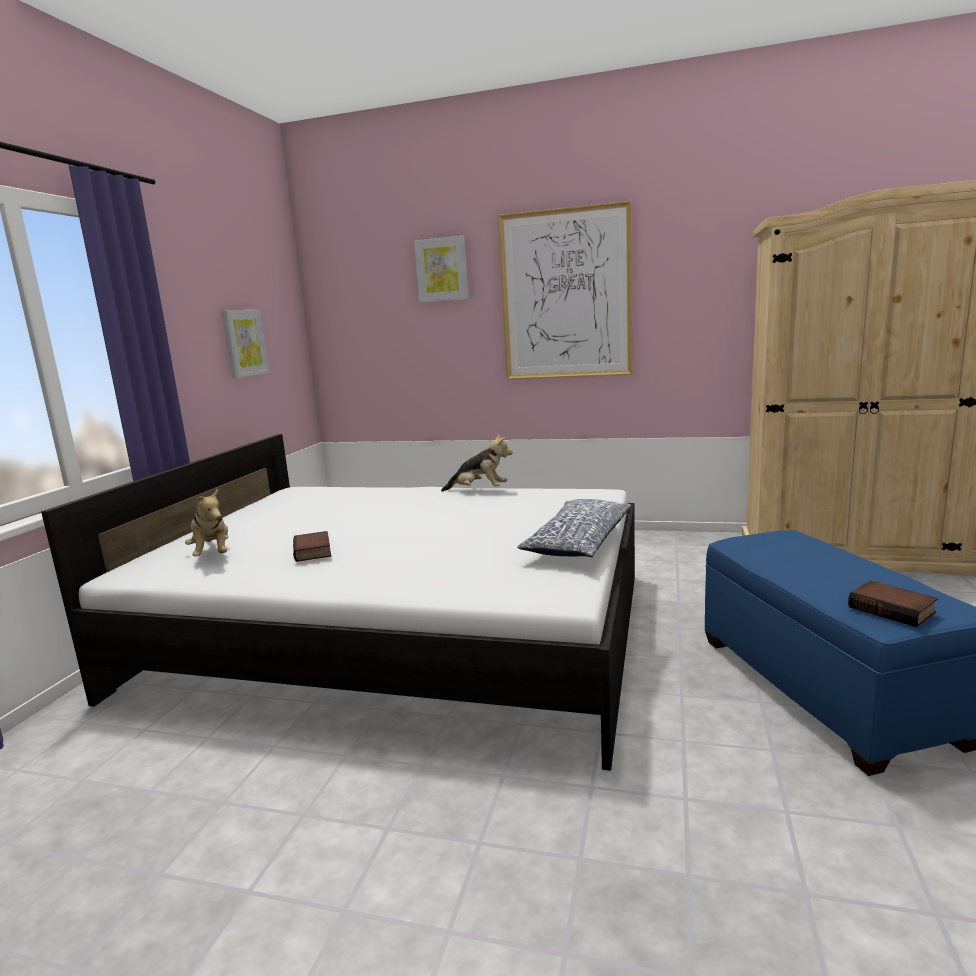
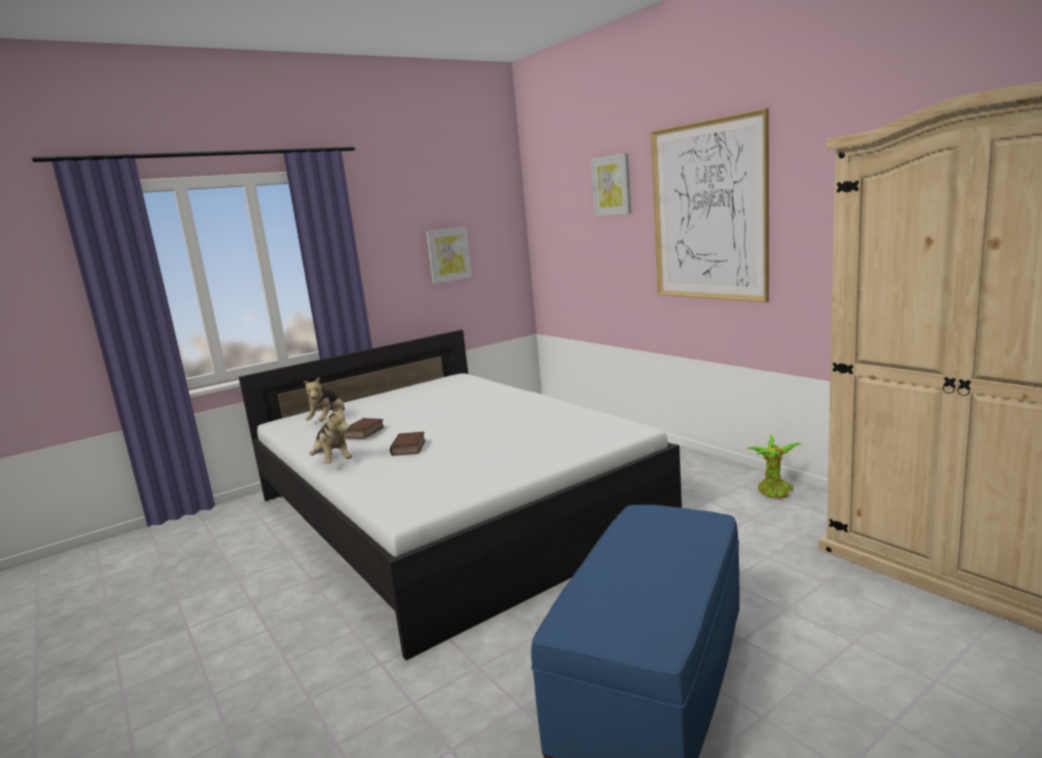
camera: 40 degrees right, 0 degrees up
plush toy [441,434,513,492] -> plush toy moved to [309,405,352,464]
pillow [517,499,631,557] -> none
book [848,580,938,627] -> book moved to [390,432,426,456]
none -> potted plant [747,435,801,499]

